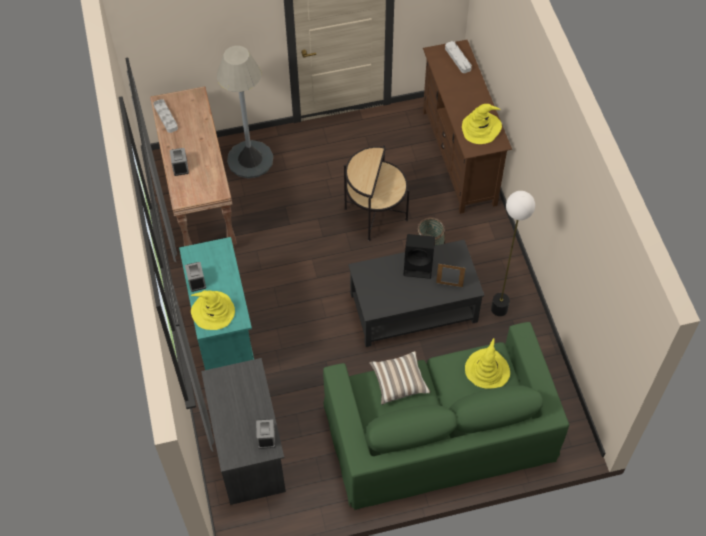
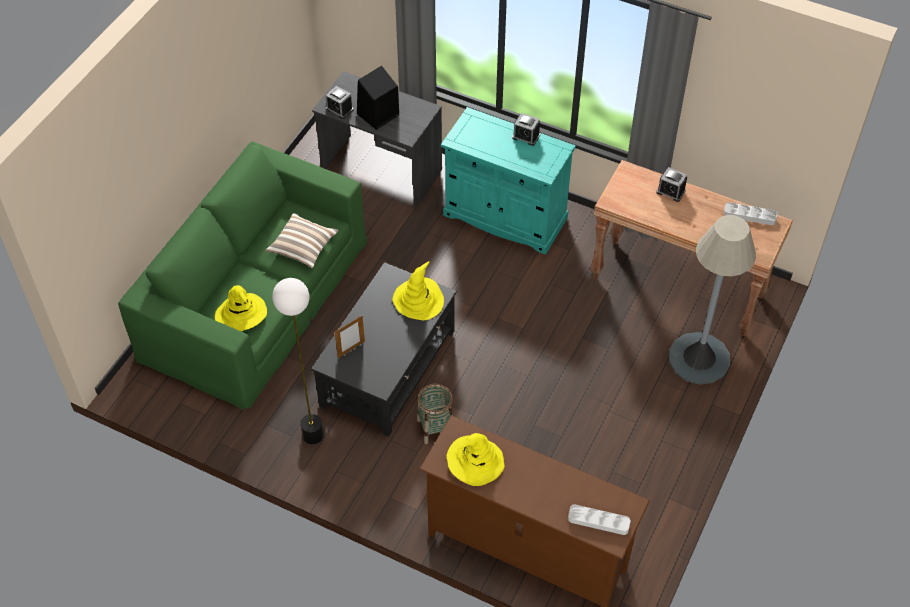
camera: 130 degrees right, 5 degrees down
yellow hat [191,290,235,330] -> yellow hat moved to [393,261,444,320]
side table [344,145,409,241] -> none
black speaker [403,234,435,279] -> black speaker moved to [357,66,399,130]

